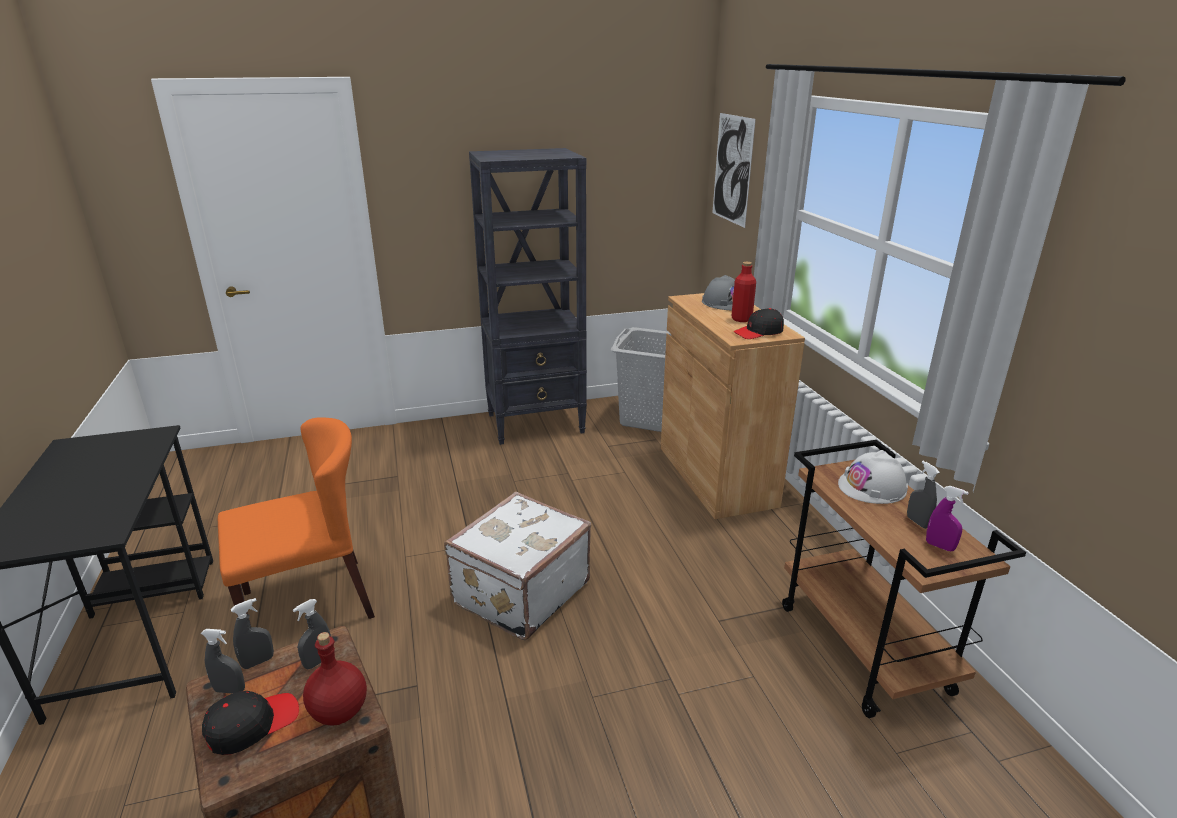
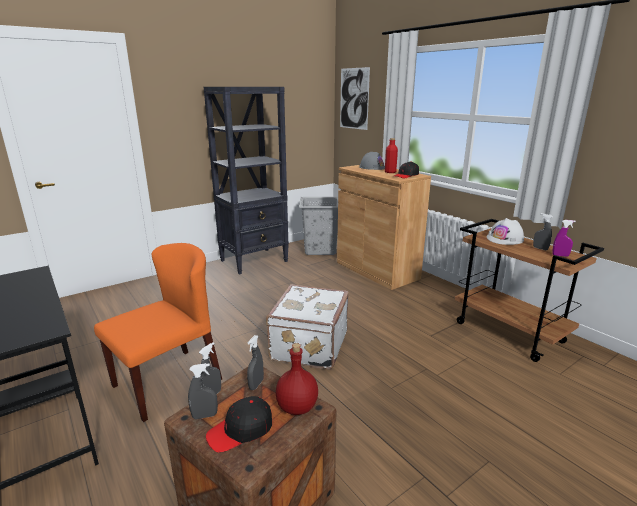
camera: 20 degrees left, 5 degrees down
black cap [202,691,299,755] -> black cap turned 150 degrees counterclockwise [206,396,272,453]

